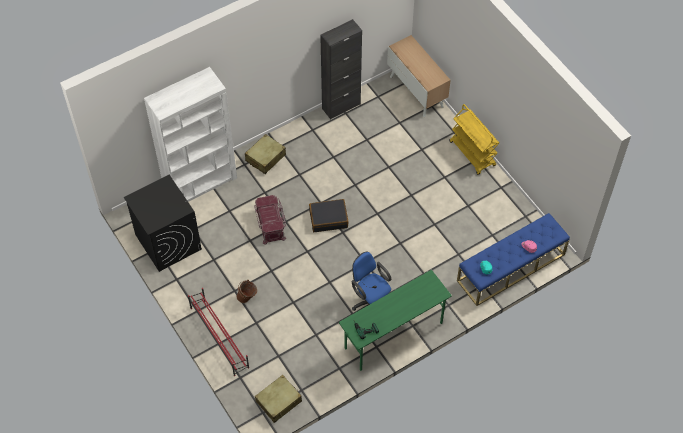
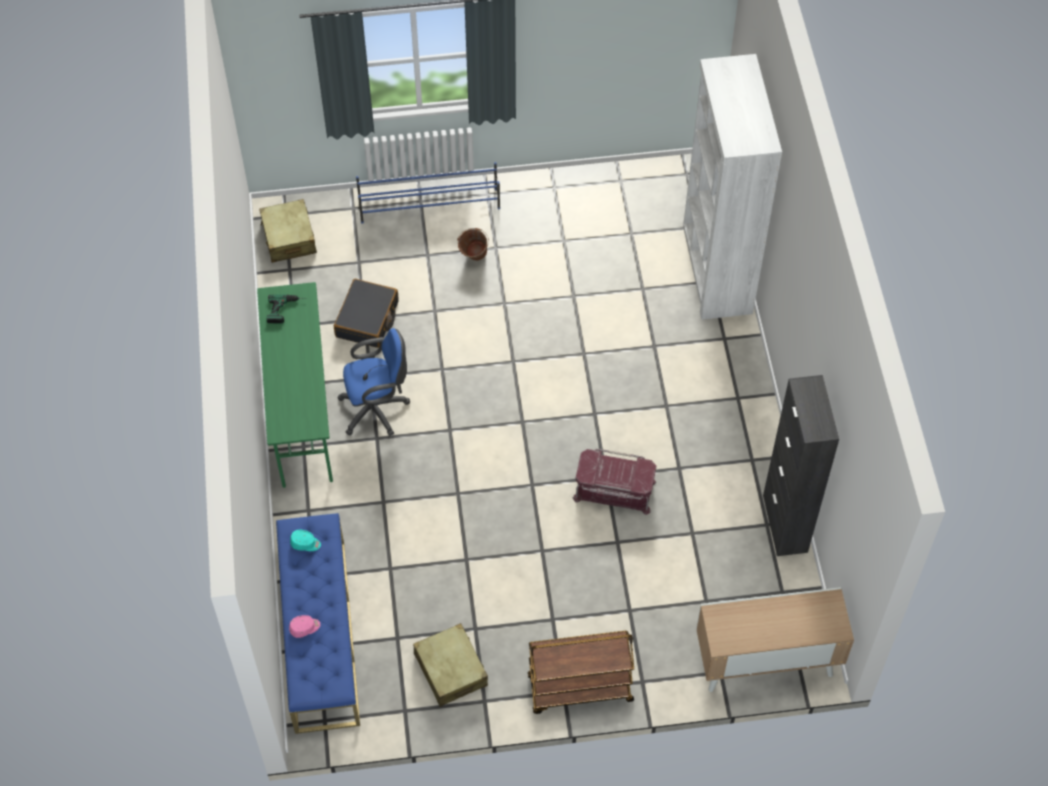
camera: 115 degrees right, 0 degrees up
black washing machine [124,175,202,272] -> none
red shoe rack [188,288,249,376] -> blue shoe rack [356,162,500,223]
beige suitcase [245,134,286,174] -> beige suitcase moved to [413,623,488,707]
red storage box [254,195,286,245] -> red storage box moved to [573,449,656,515]
black suitcase [309,199,348,232] -> black suitcase moved to [334,279,399,348]
yellow cart [449,104,499,175] -> brown cart [528,630,634,714]

